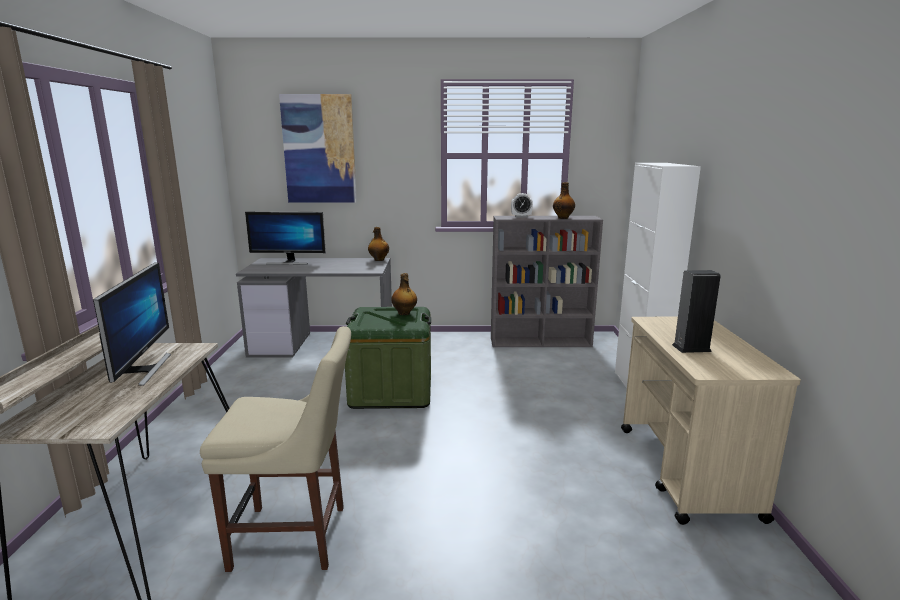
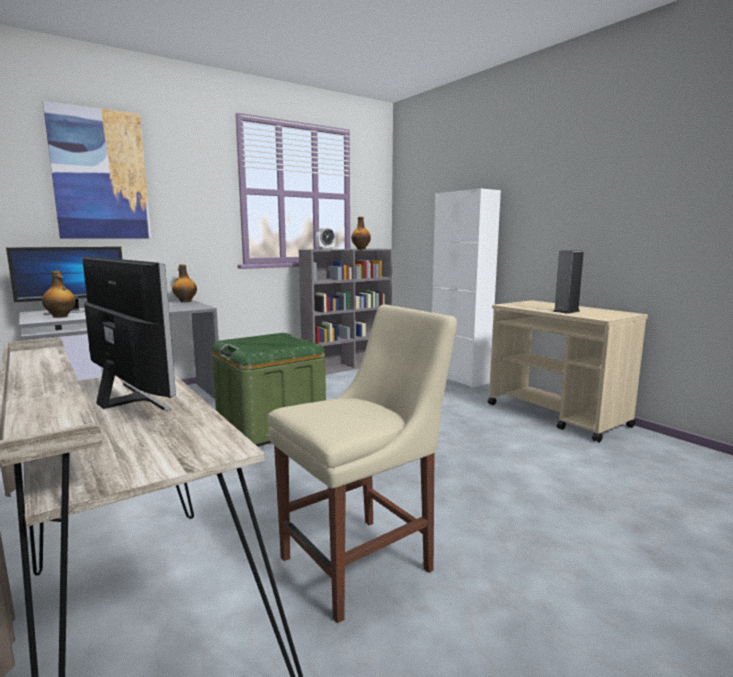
camera: 35 degrees left, 5 degrees down
bottle [392,273,417,315] -> bottle moved to [42,271,76,318]

